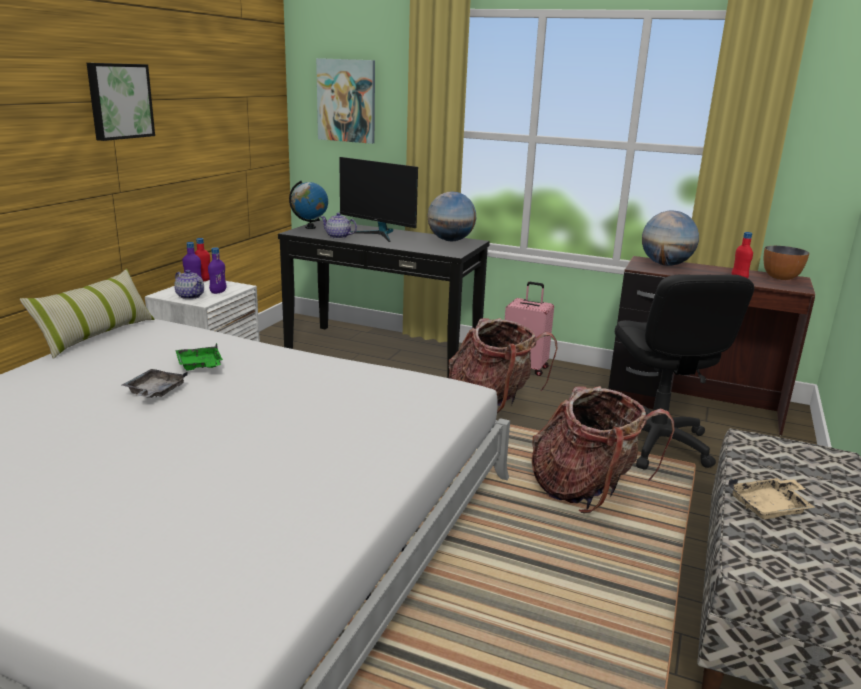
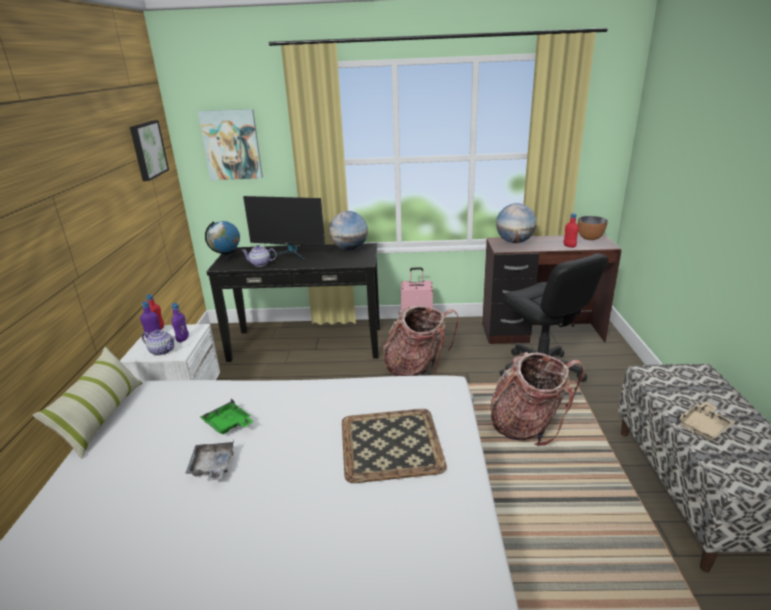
camera: 20 degrees left, 5 degrees up
picture [87,63,155,141] -> picture moved to [130,120,169,181]
none -> tray [342,409,447,483]

